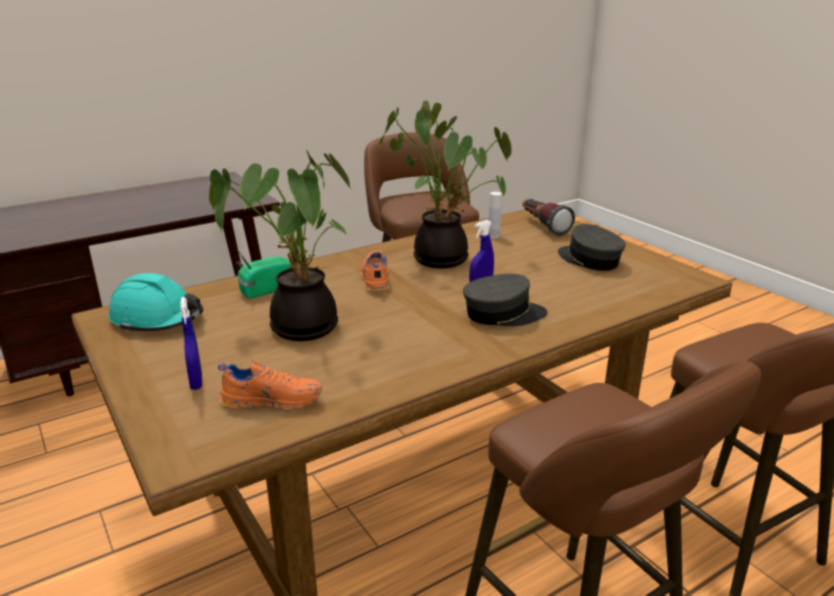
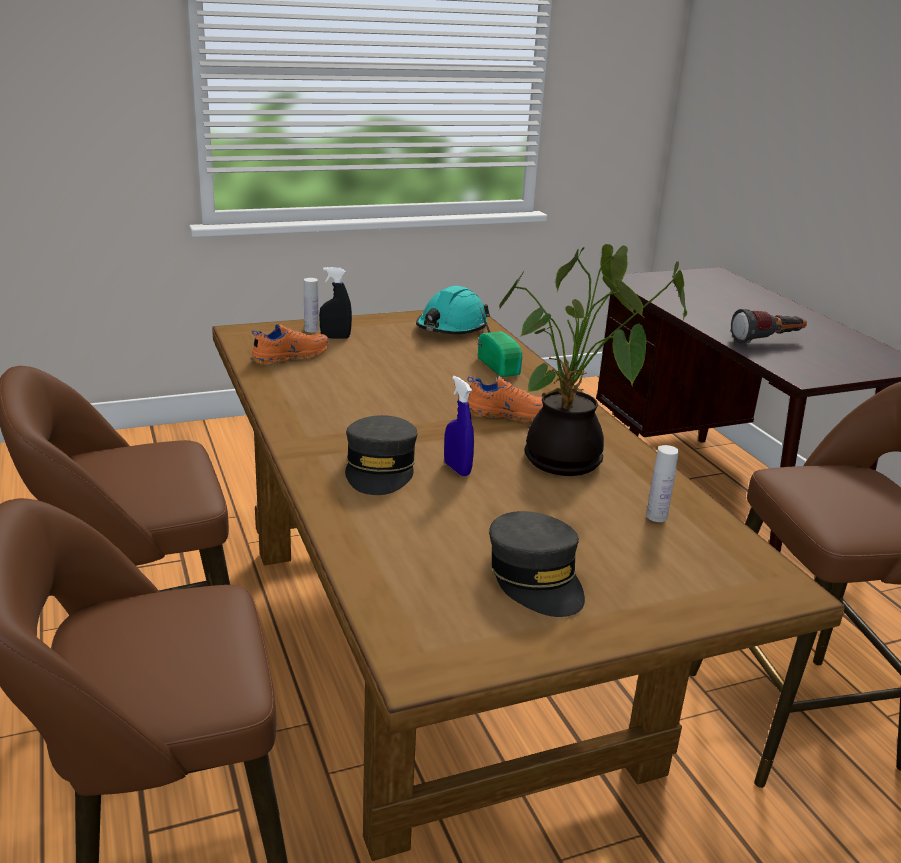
camera: 100 degrees right, 0 degrees up
blue spray bottle [180,297,202,390] -> black spray bottle [319,267,352,339]
potted plant [209,150,352,341] -> none
orange shoe [218,360,322,411] -> orange shoe turned 135 degrees counterclockwise [251,324,329,365]
flashlight [523,199,575,236] -> flashlight moved to [731,309,807,344]
grey cap [558,224,626,271] -> grey cap turned 90 degrees clockwise [489,511,585,617]
none -> white bottle [304,278,319,332]

